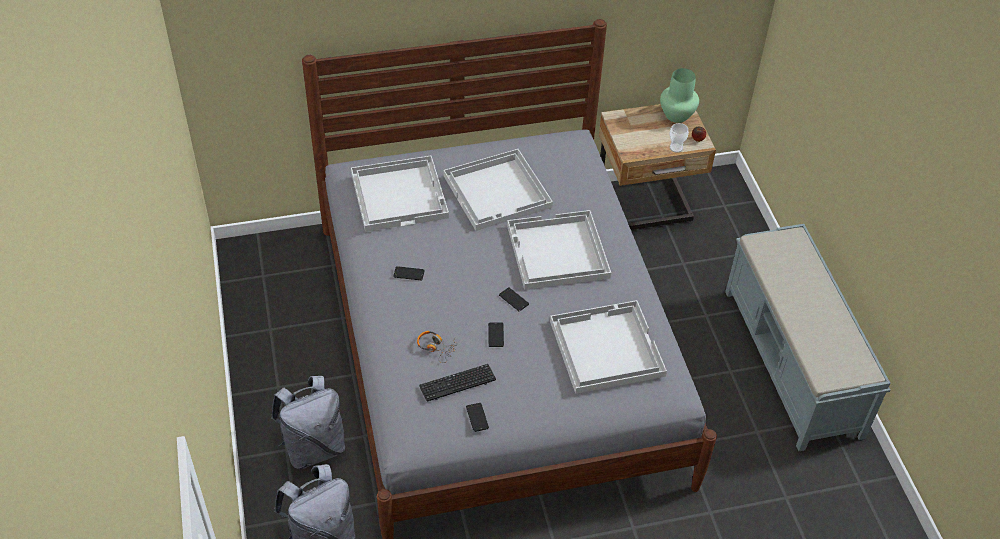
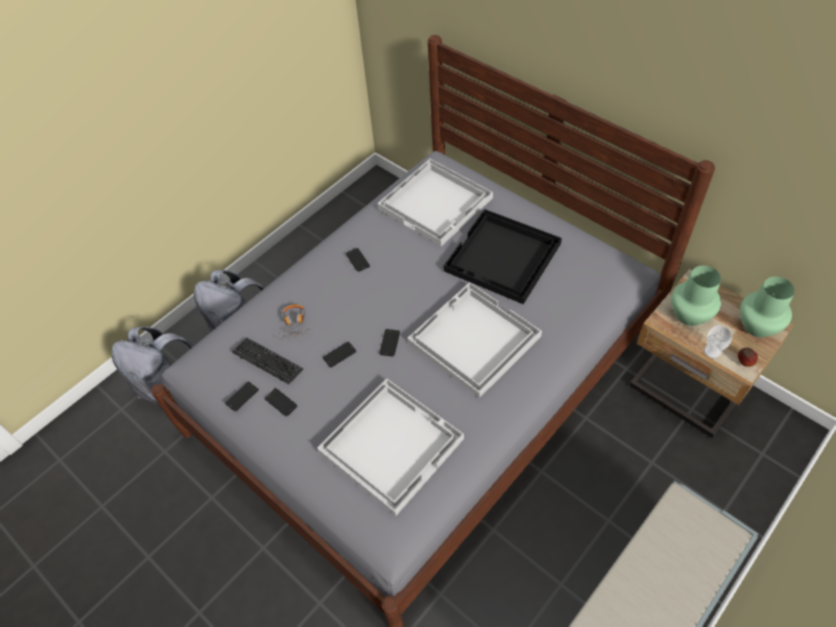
camera: 60 degrees right, 5 degrees up
white tray [443,149,553,231] -> black tray [444,209,562,304]
none -> phone [265,388,297,417]
none -> green vase [671,265,721,326]

